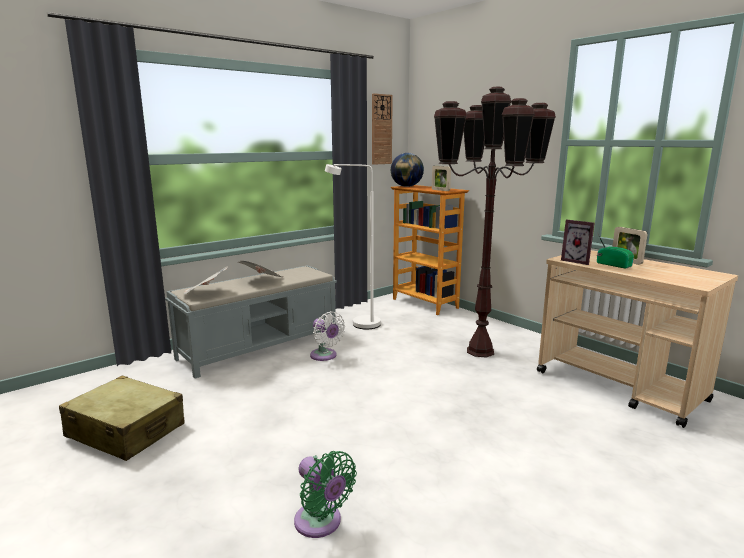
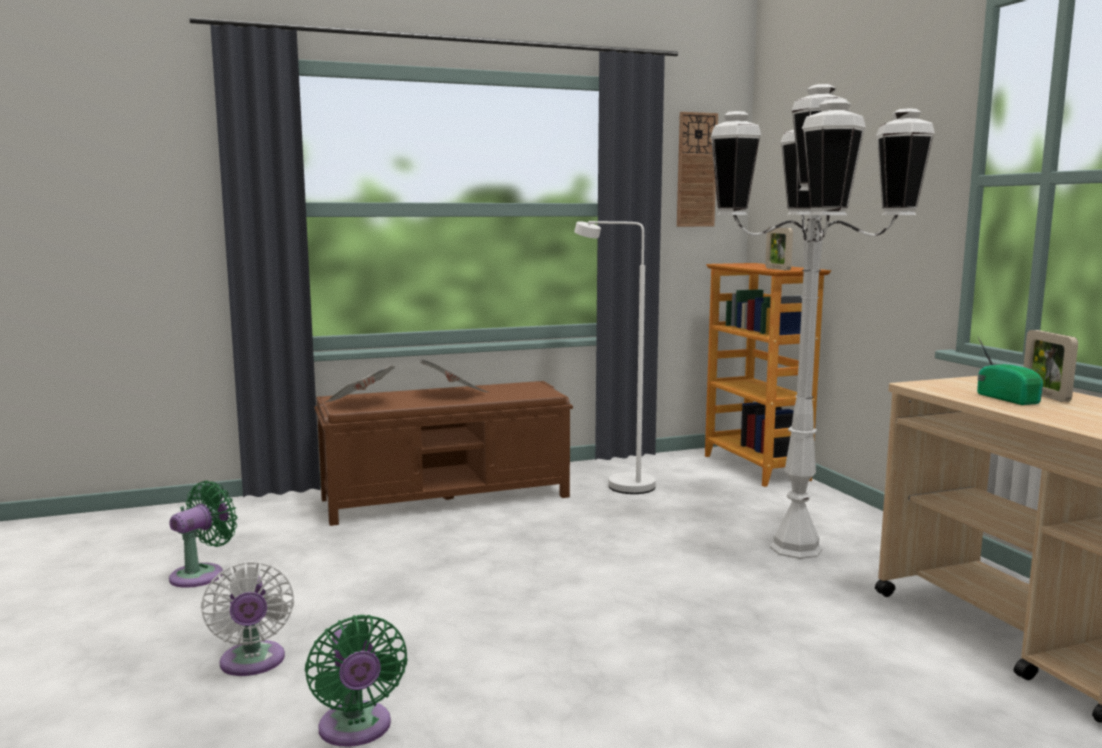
camera: 20 degrees right, 5 degrees down
beige suitcase [59,375,184,461] -> green fan [169,481,237,588]
grey bench [165,265,337,378] -> brown bench [314,381,573,526]
white fan [310,311,345,361] -> white fan moved to [201,561,294,676]
globe [391,153,424,187] -> none
brown floor lamp [434,87,556,358] -> white floor lamp [711,84,935,559]
picture frame [561,220,595,265] -> none

